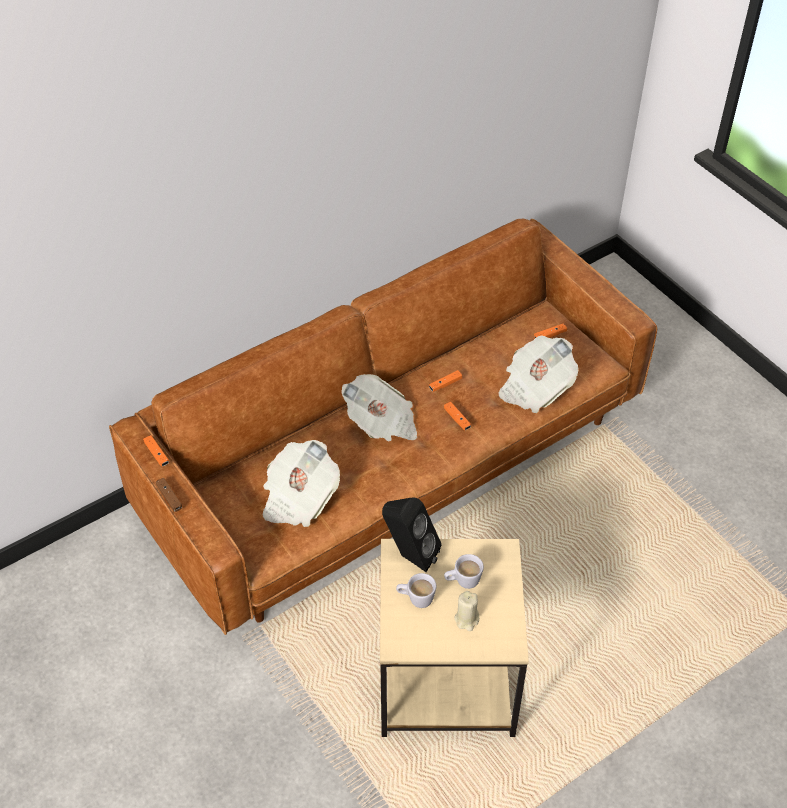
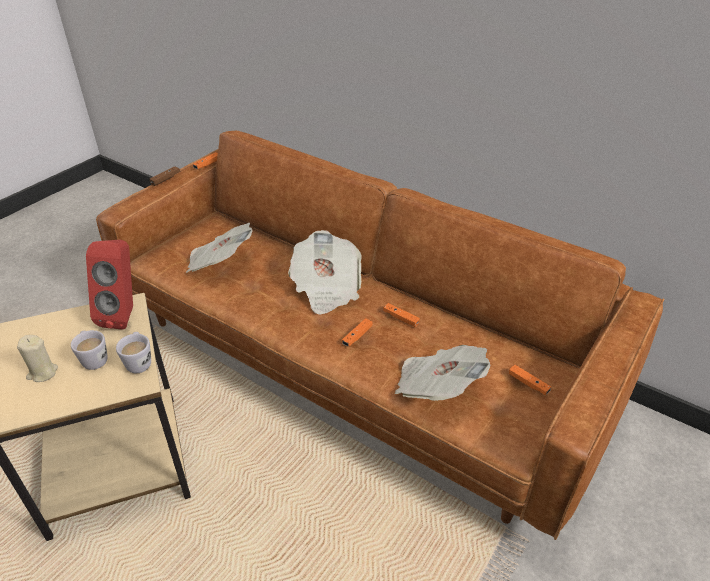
camera: 70 degrees right, 10 degrees down
black speaker [382,497,441,572] -> red speaker [86,240,133,330]
white mug [396,573,436,608] -> white mug moved to [116,332,151,373]

